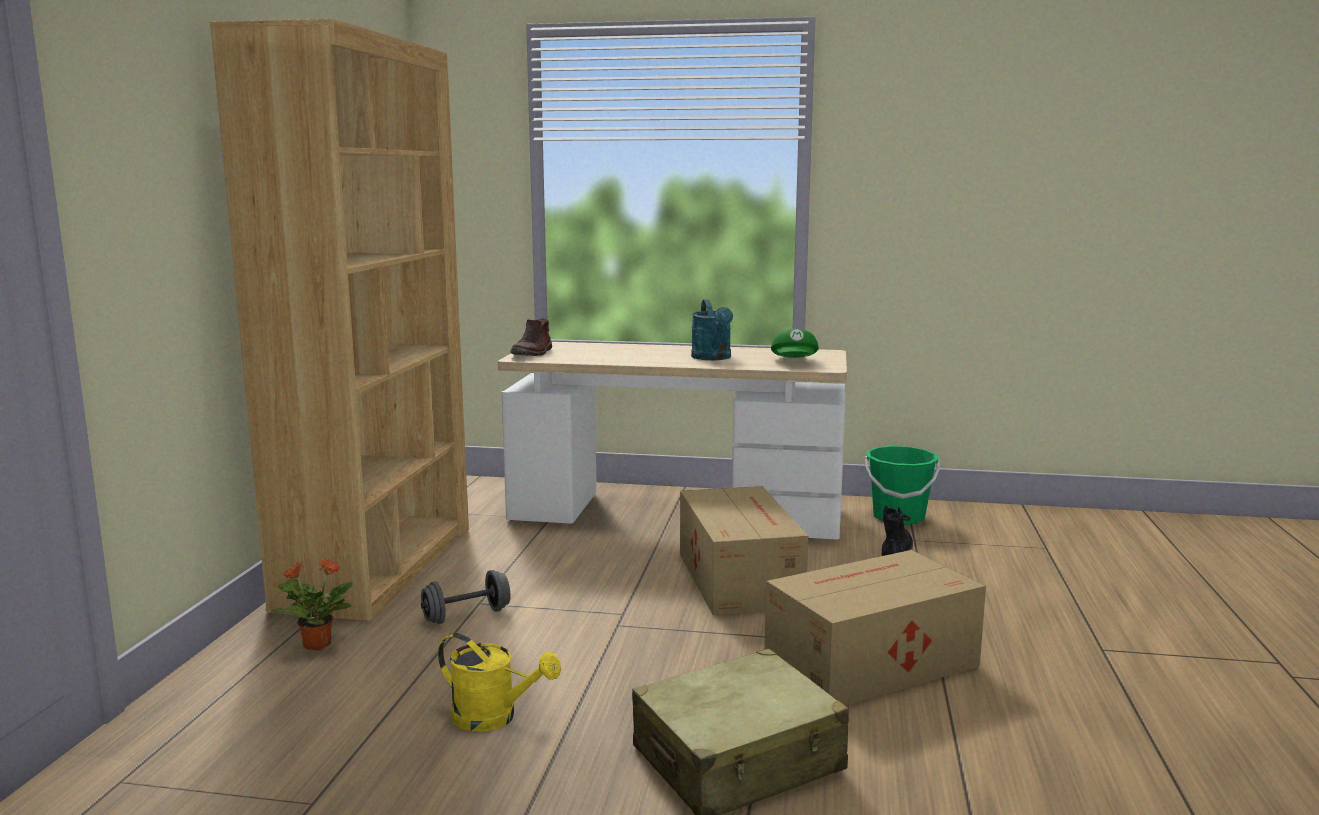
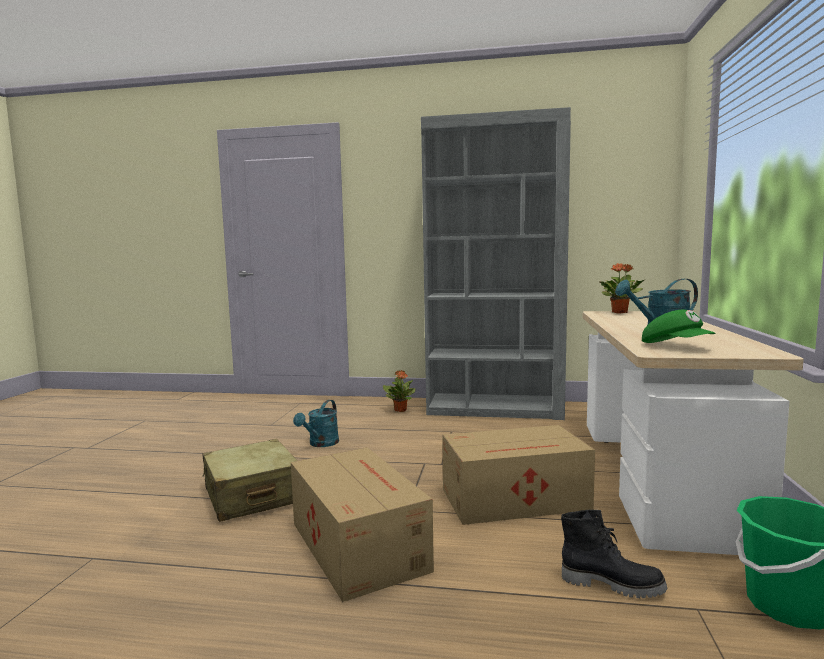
camera: 90 degrees right, 5 degrees down
brown bookcase [210,19,469,621] -> grey bookcase [421,107,571,420]
grey dumbbell [421,570,510,624] -> none
yellow watering can [438,633,561,732] -> turquoise watering can [293,400,339,447]
brown boot [510,318,552,356] -> potted plant [599,263,644,313]
green cap [771,329,819,358] -> green cap turned 120 degrees counterclockwise [642,310,715,343]

